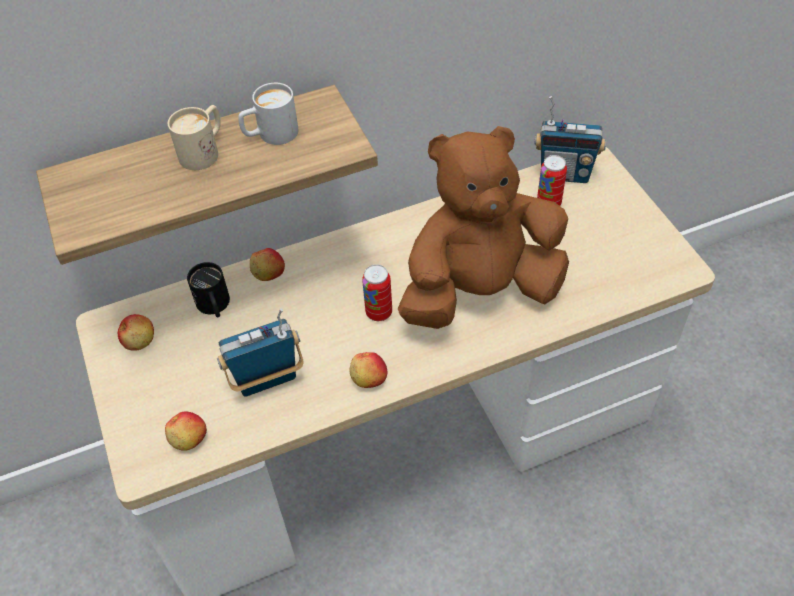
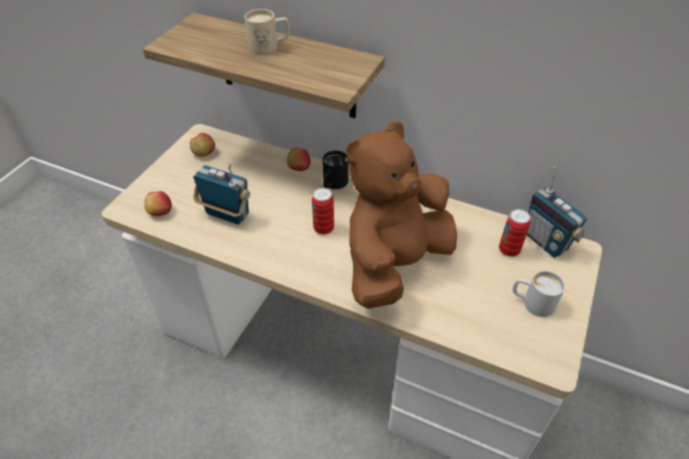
camera: 45 degrees right, 5 degrees down
black mug [187,262,230,317] -> black mug moved to [323,151,348,189]
white mug [238,83,299,145] -> white mug moved to [513,271,565,317]
apple [349,352,387,388] -> none
brown plush toy [398,126,569,329] -> brown plush toy turned 75 degrees counterclockwise [346,121,457,309]

